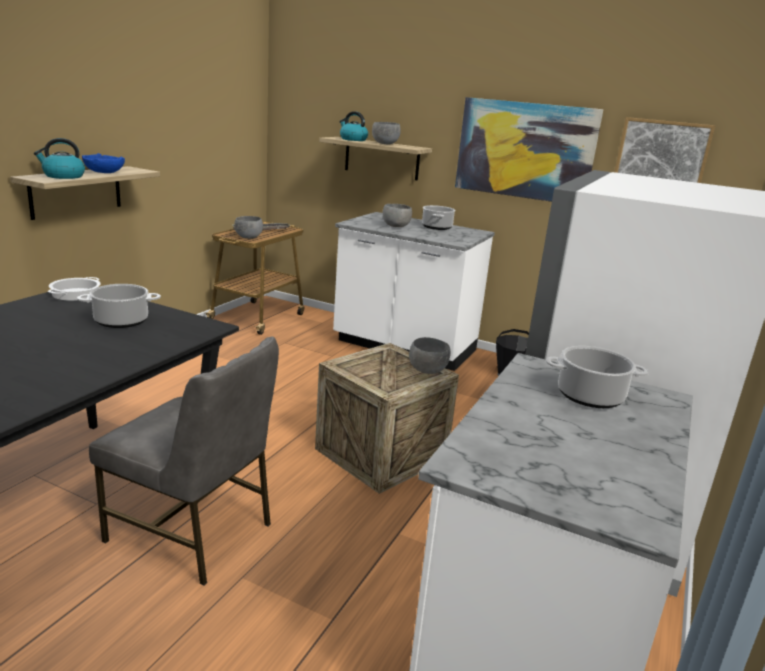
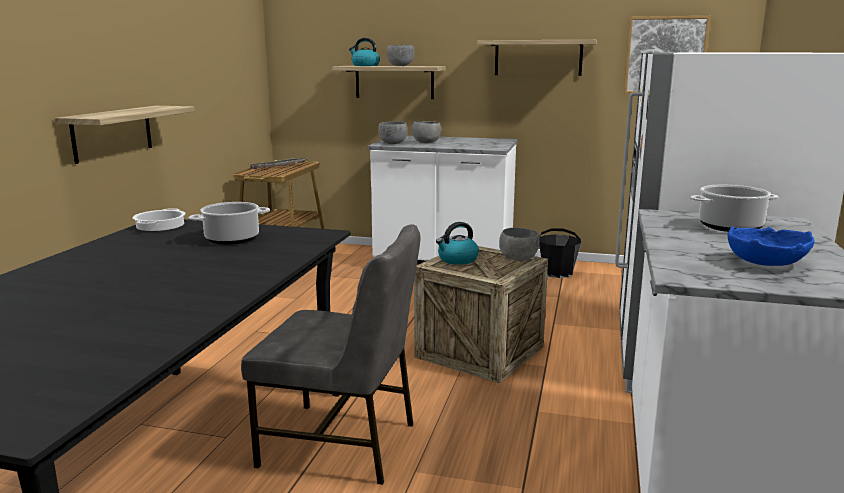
camera: 10 degrees left, 5 degrees down
kettle [34,138,85,179] -> kettle moved to [436,222,479,265]
blue bowl [82,153,125,173] -> blue bowl moved to [728,226,815,266]
grey bowl [235,216,263,239] -> grey bowl moved to [378,121,408,144]
cooking pot [422,205,456,230] -> none
picture [455,97,603,202] -> shelf [477,40,597,76]

